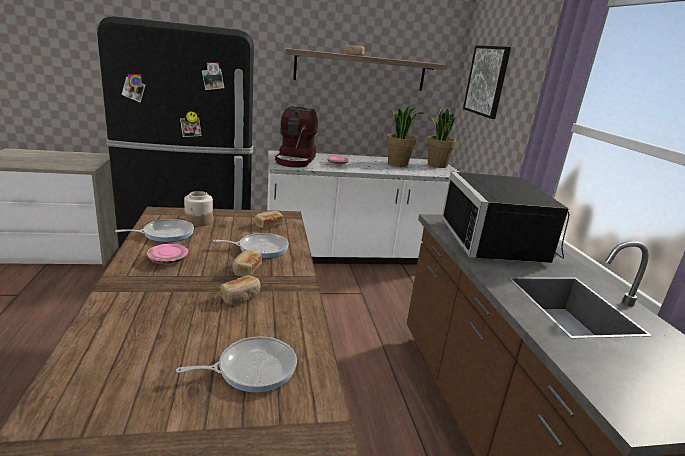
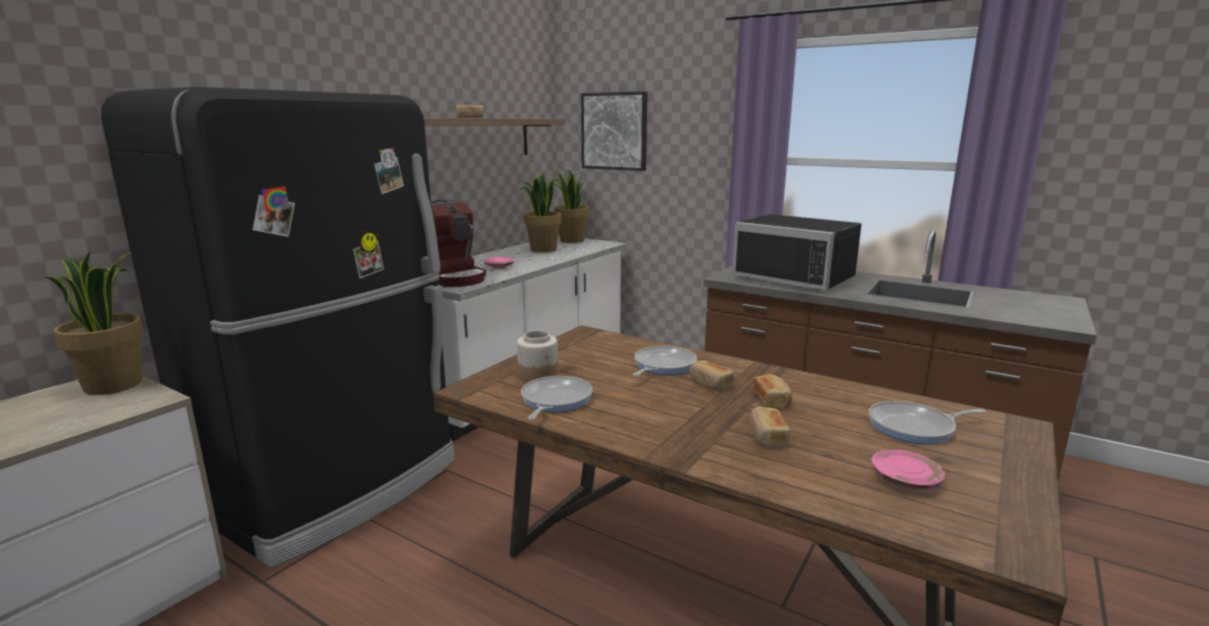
camera: 45 degrees left, 5 degrees down
pink plate [147,244,188,264] -> pink plate moved to [872,450,945,490]
frying pan [176,337,297,392] -> frying pan turned 120 degrees counterclockwise [869,401,986,444]
bread [255,211,283,228] -> bread moved to [749,407,790,448]
none -> potted plant [45,252,144,395]

